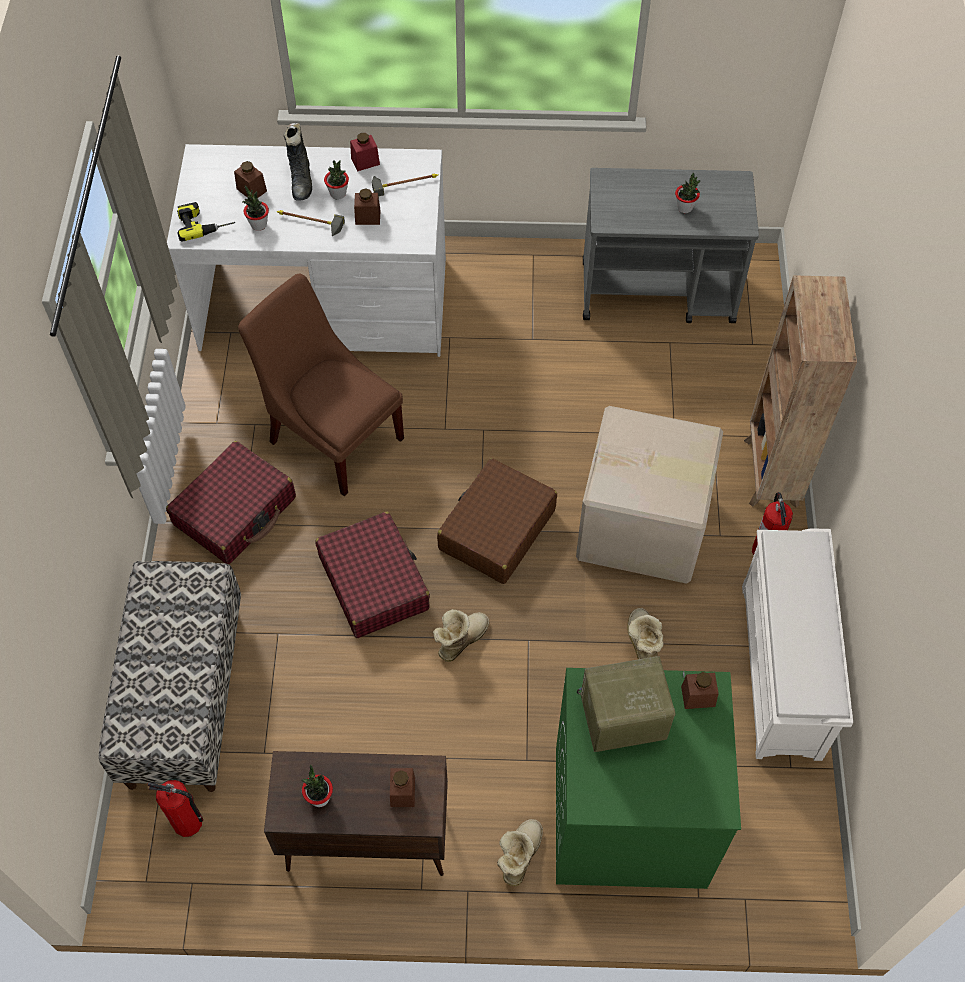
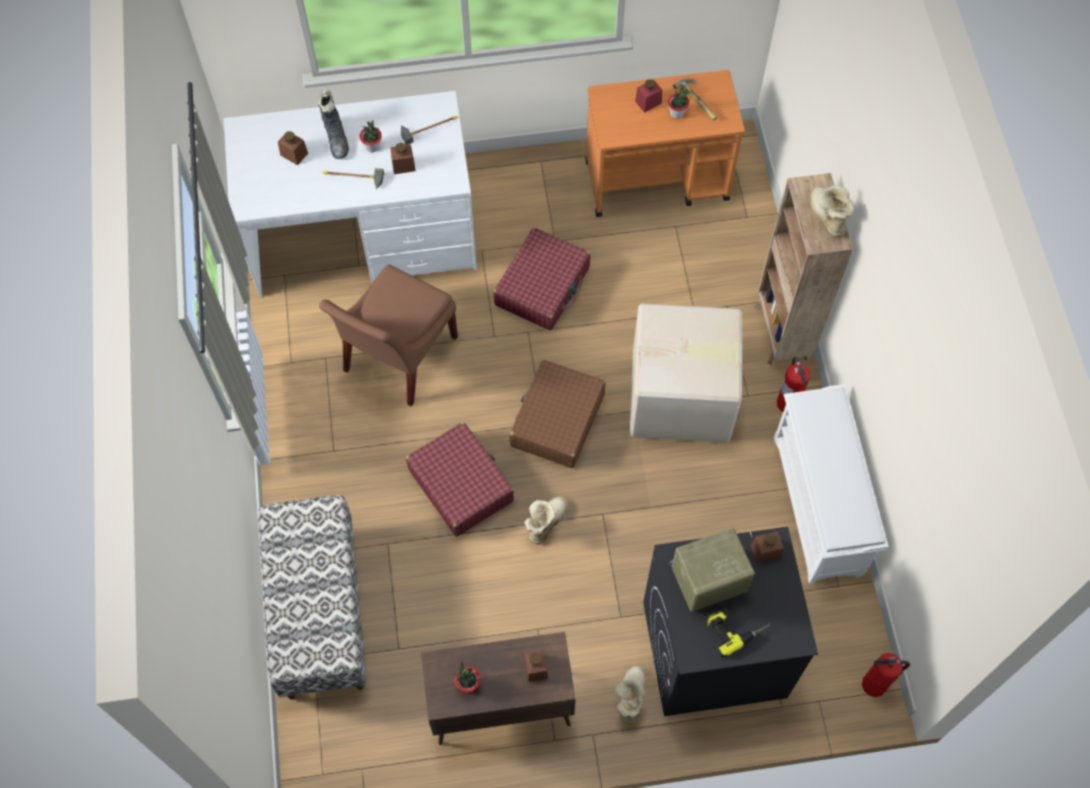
camera: 10 degrees left, 5 degrees up
fire extinguisher [148,780,203,837] -> fire extinguisher moved to [862,653,910,697]
red suitcase [166,441,296,564] -> red suitcase moved to [493,228,590,330]
power drill [177,202,236,242] -> power drill moved to [706,607,771,657]
brown chair [238,273,404,496] -> brown chair turned 90 degrees counterclockwise [319,265,458,406]
potted plant [243,185,269,231] -> none
red jar [350,133,380,172] -> red jar moved to [635,79,662,113]
green washing machine [556,668,741,889] -> black washing machine [643,527,818,716]
grey cart [583,168,759,323] -> orange cart [585,70,745,217]
boot [627,608,664,659] -> boot moved to [810,186,854,237]
none -> hammer [673,79,718,121]

